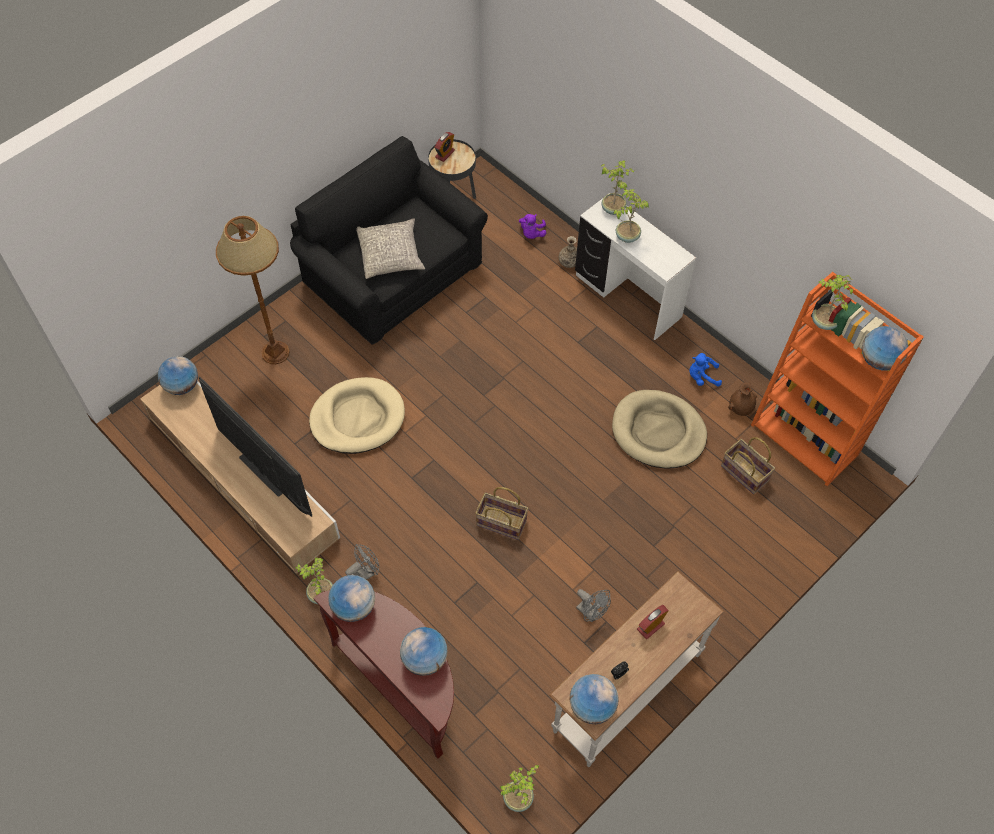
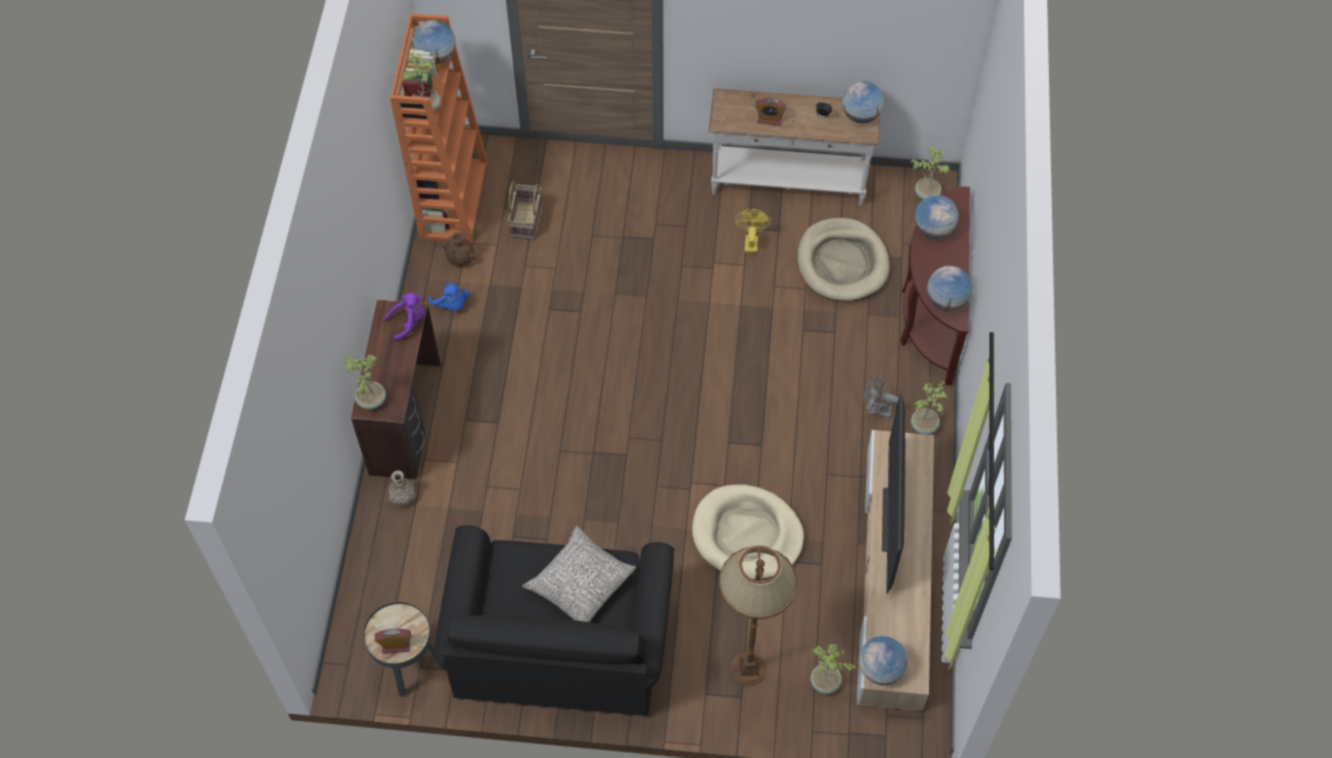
camera: 130 degrees left, 0 degrees up
basket [475,487,528,540] -> none
purple plush toy [519,214,546,239] -> purple plush toy moved to [384,293,425,341]
white desk [575,193,696,340] -> brown desk [351,299,441,480]
grey fan [576,589,611,622] -> yellow fan [734,209,772,253]
beige dog bed [612,390,707,469] -> beige dog bed moved to [797,218,890,302]
potted plant [614,189,649,243] -> potted plant moved to [810,644,857,694]

